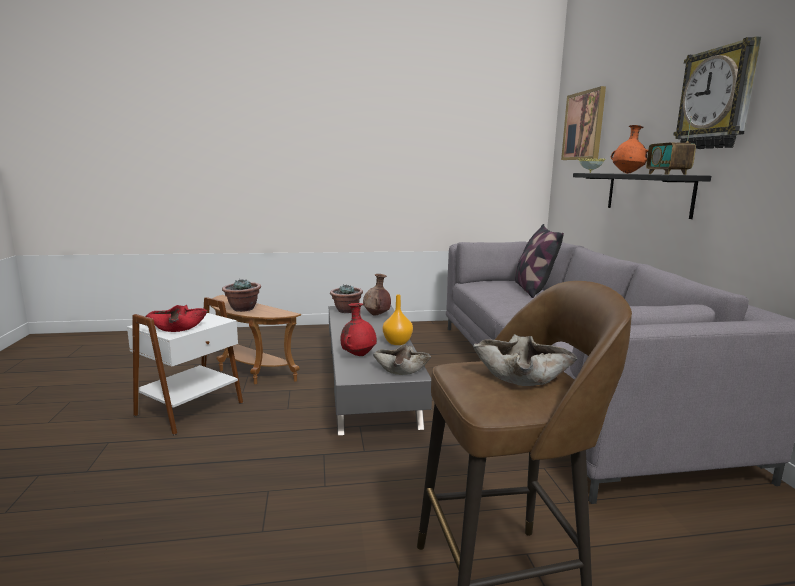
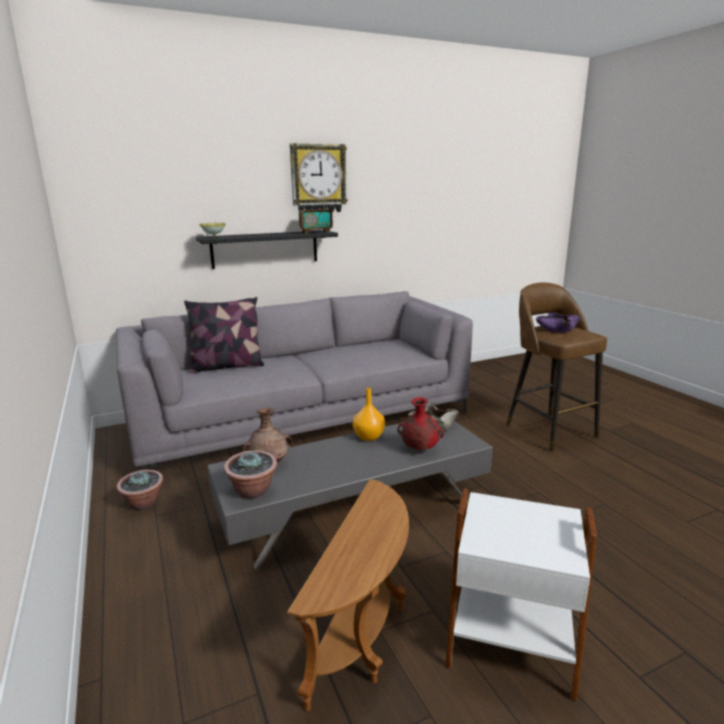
camera: 105 degrees left, 5 degrees up
red bowl [145,305,207,332] -> none
potted plant [222,279,261,312] -> potted plant moved to [117,470,163,510]
beige bowl [473,334,577,386] -> purple bowl [536,312,581,333]
picture [561,86,606,160] -> none
orange vase [611,125,648,174] -> none

